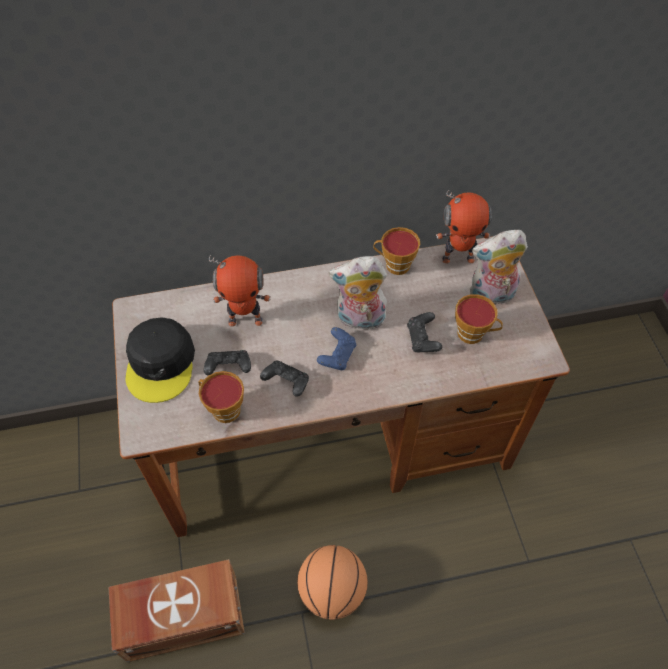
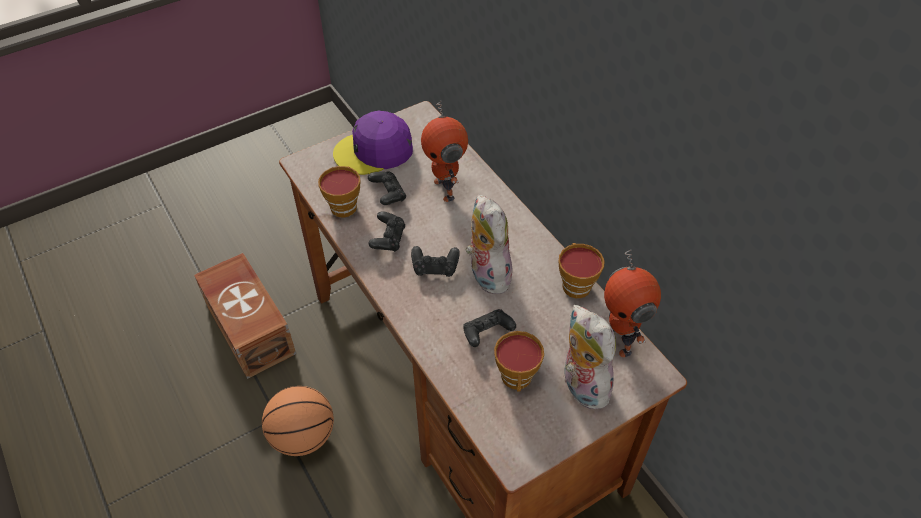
camera: 70 degrees right, 5 degrees down
black cap [126,317,195,403] -> purple cap [333,111,413,175]
blue game controller [317,327,356,370] -> black game controller [411,246,460,277]

